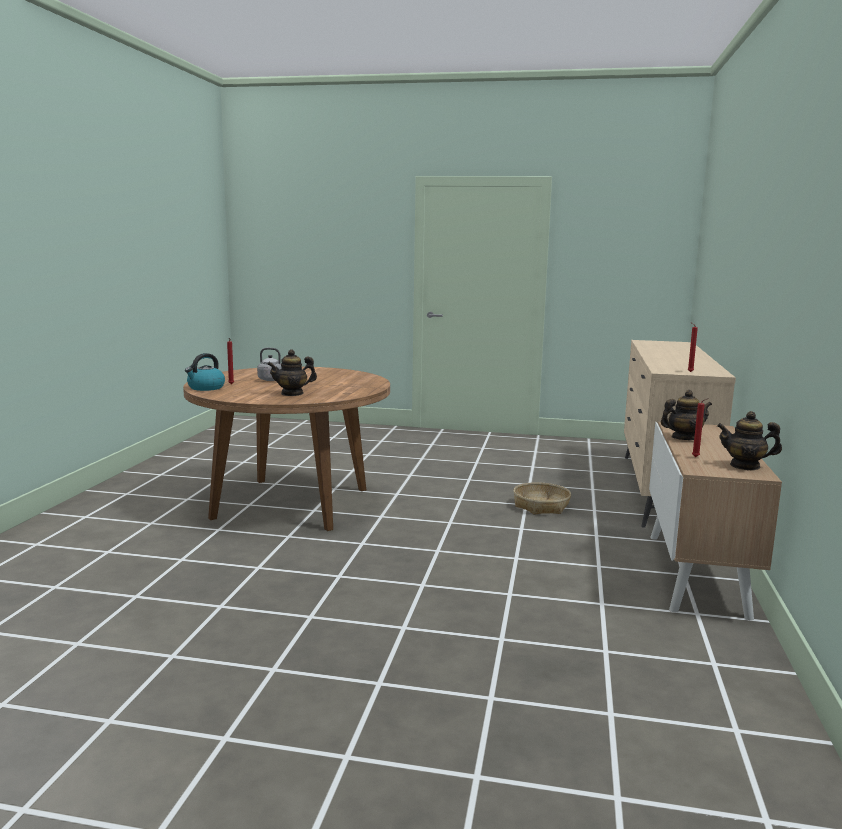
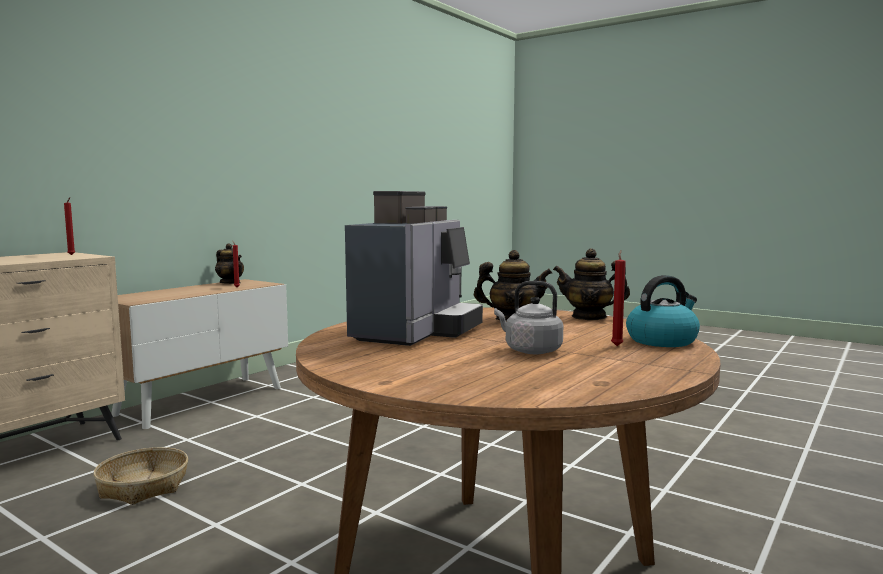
camera: 155 degrees left, 5 degrees down
teapot [661,390,712,440] -> teapot moved to [553,248,630,320]
none -> coffee machine [345,191,483,346]

